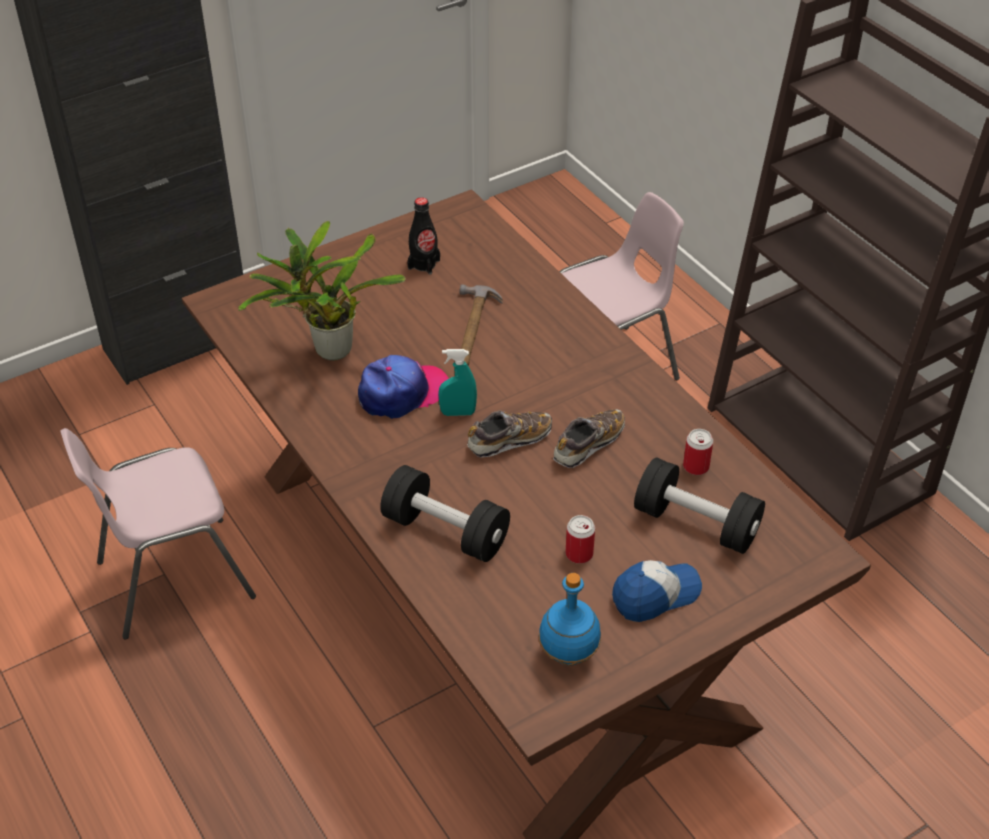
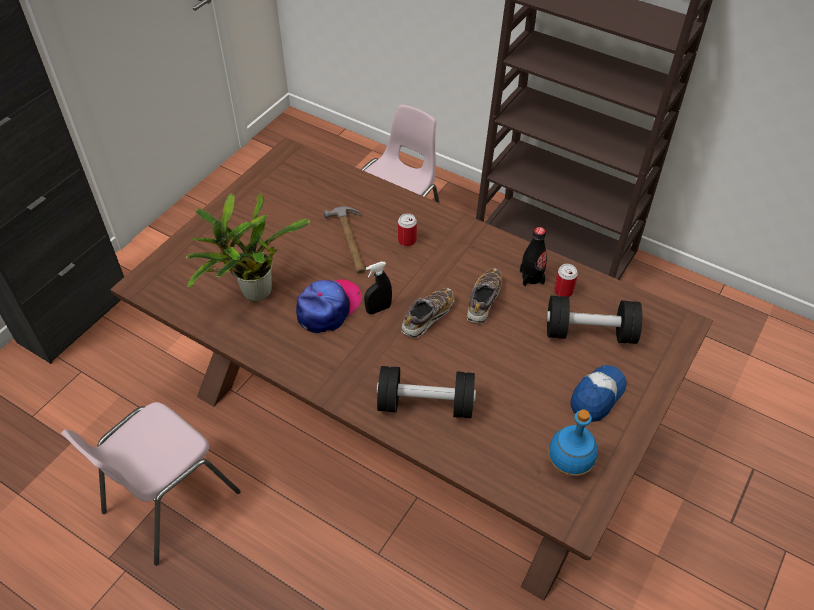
camera: 25 degrees left, 5 degrees up
black bottle [407,197,440,275] -> black bottle moved to [520,227,547,286]
turquoise spray bottle [438,349,477,416] -> black spray bottle [364,262,392,314]
can [566,515,595,564] -> can moved to [398,213,417,247]

